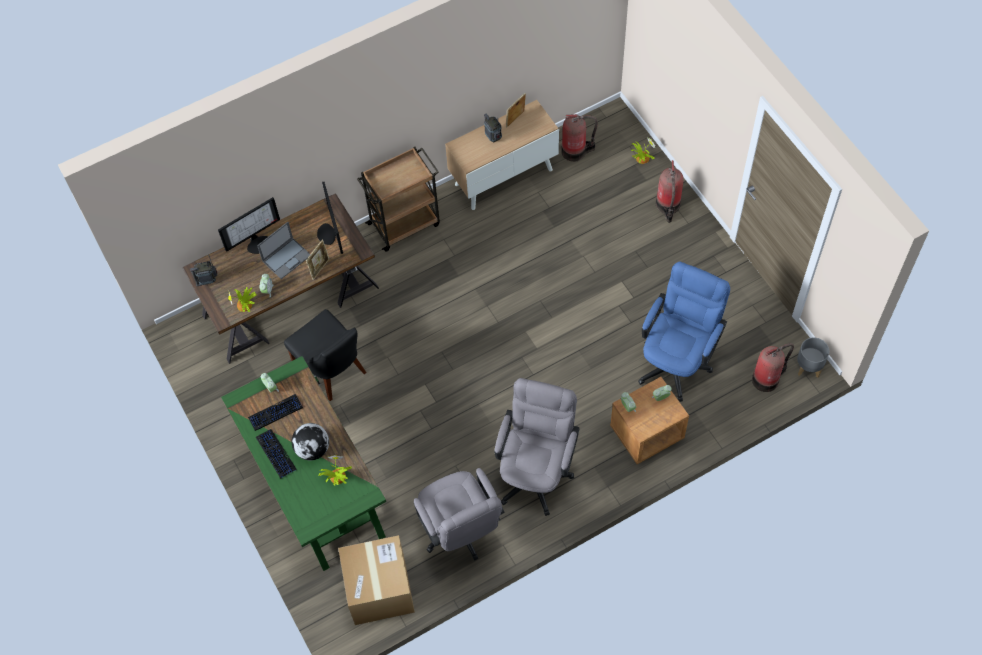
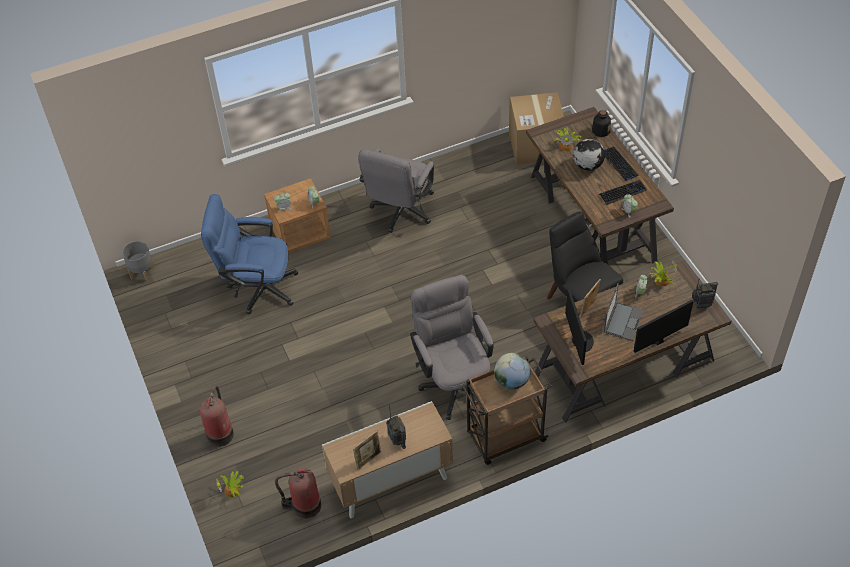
camera: 175 degrees left, 10 degrees down
green desk [221,356,386,571] -> brown desk [526,107,674,264]
laptop [257,222,310,279] -> laptop turned 150 degrees clockwise [604,283,644,341]
grey office chair [414,468,504,561] -> grey office chair moved to [410,274,494,420]
blue office chair [638,262,730,402] -> blue office chair turned 60 degrees clockwise [201,194,299,314]
fire extinguisher [752,343,794,392] -> none
none -> globe [494,353,531,389]
none -> bottle [592,110,611,137]

